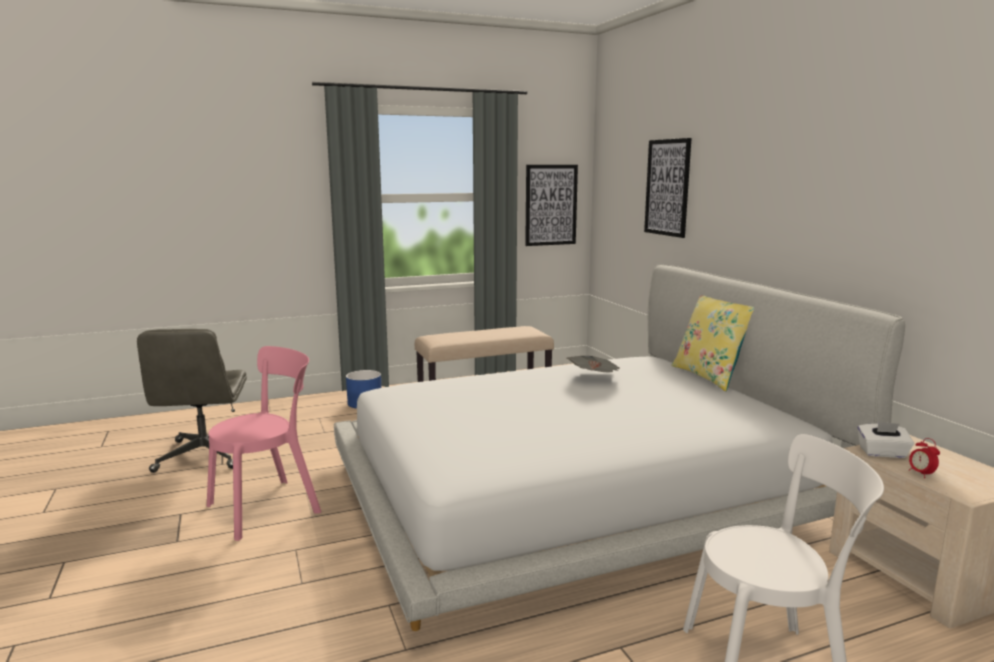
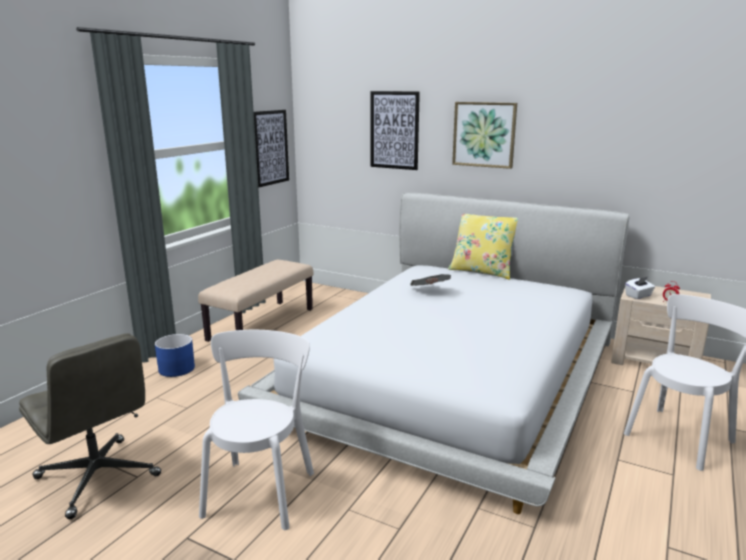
camera: 40 degrees left, 5 degrees up
pink chair [207,346,321,541] -> white chair [199,330,314,530]
none -> picture [452,102,517,169]

